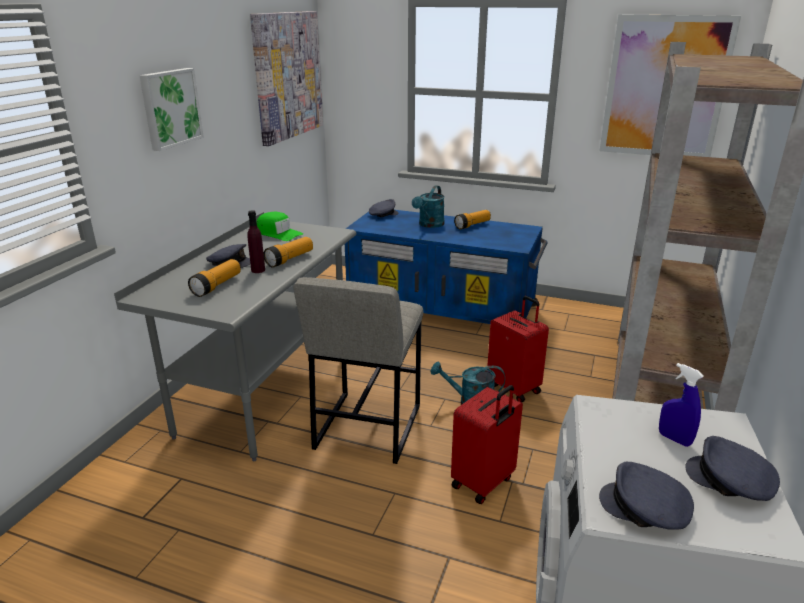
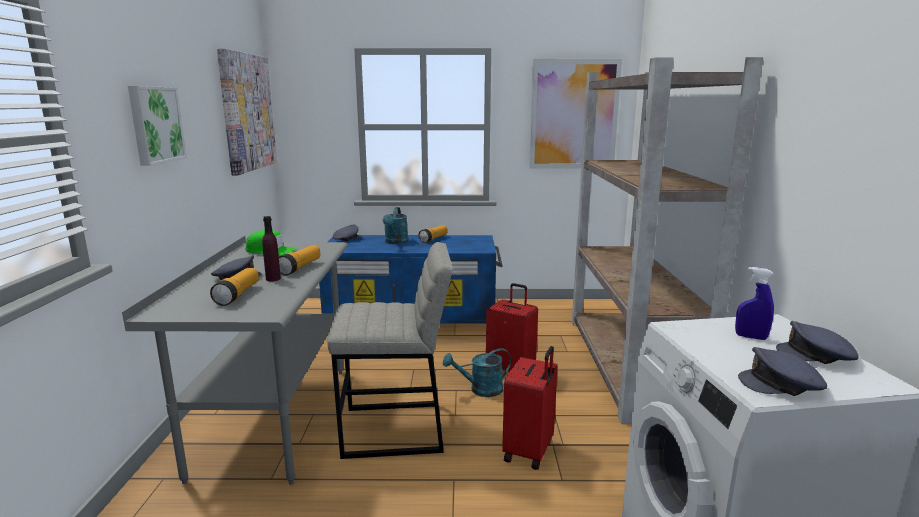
camera: 20 degrees left, 10 degrees down
grey chair [293,277,423,464] -> grey chair turned 90 degrees counterclockwise [328,242,453,459]

